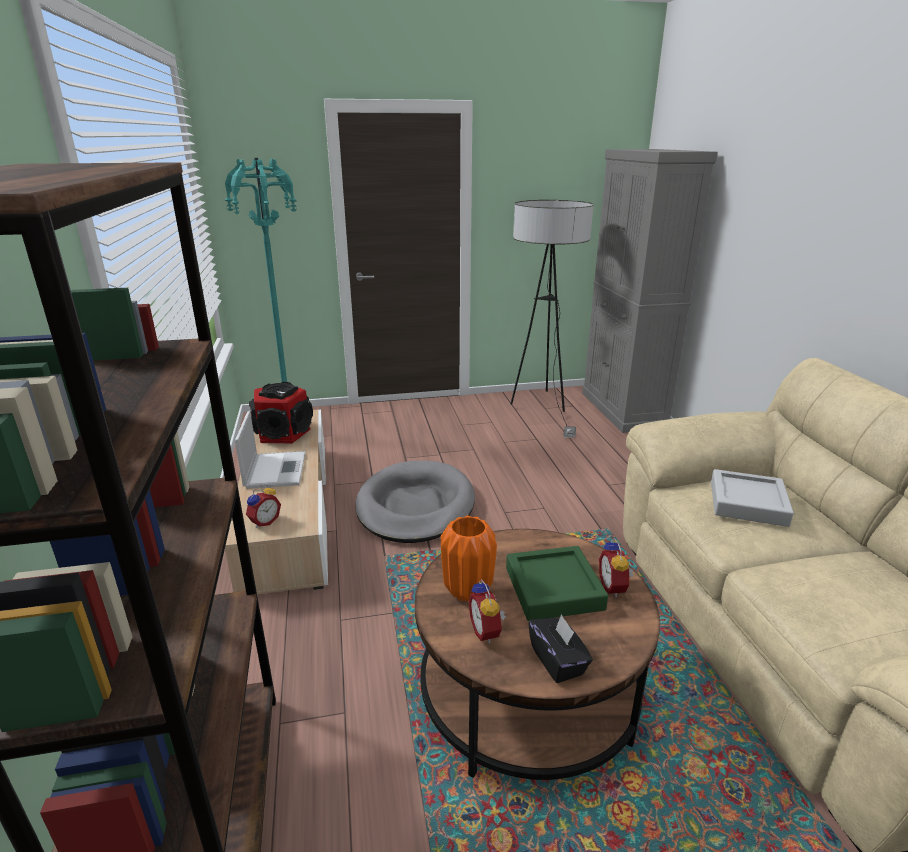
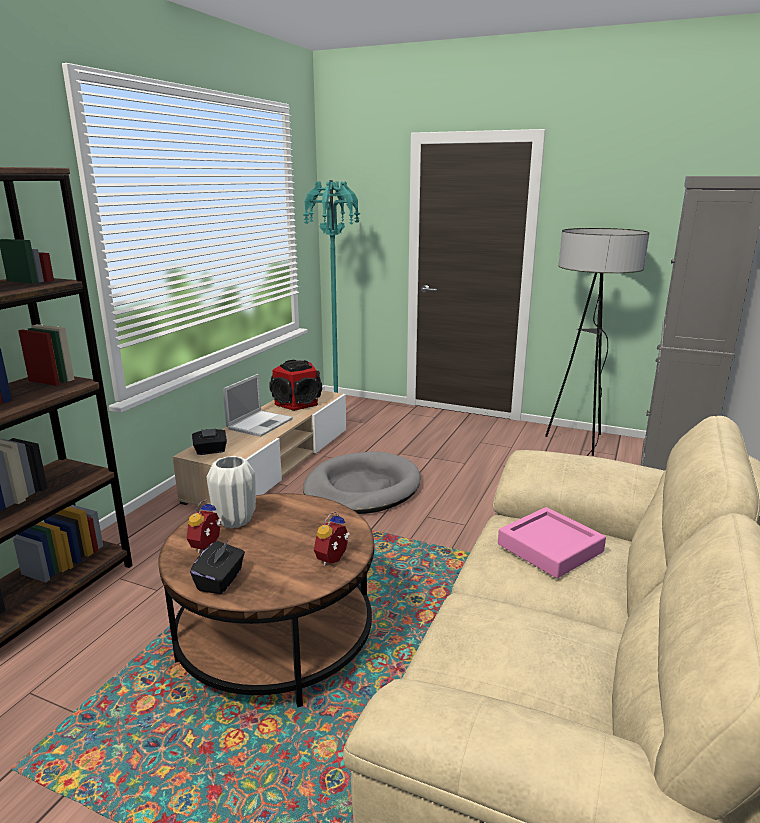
camera: 35 degrees right, 5 degrees down
alarm clock [246,484,281,528] -> black tissue box [192,429,227,455]
orange vase [441,516,497,602] -> white vase [207,456,256,528]
green tray [506,546,608,621] -> none
grey tray [711,469,794,527] -> pink tray [498,507,606,578]

